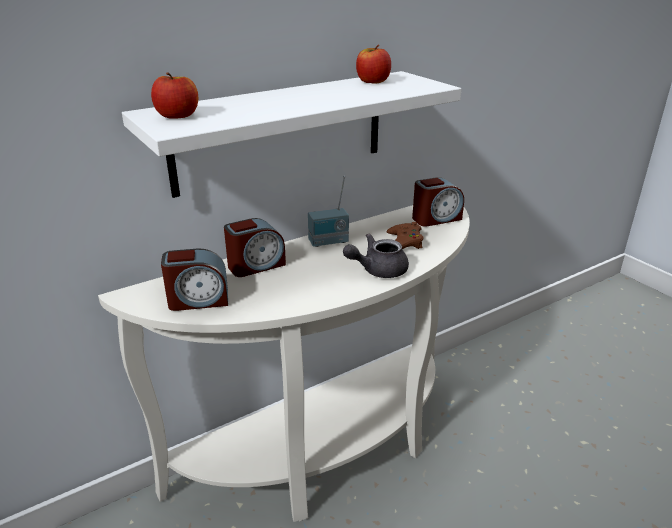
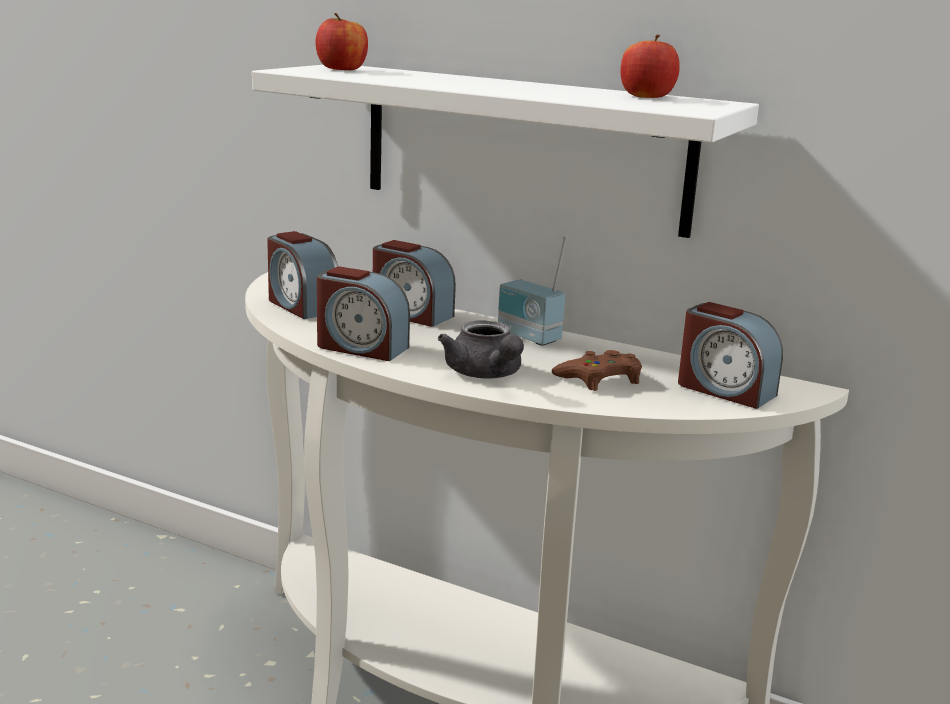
camera: 60 degrees right, 10 degrees down
grey teapot [343,233,409,278] -> grey teapot turned 150 degrees counterclockwise [438,320,524,379]
none -> alarm clock [317,266,410,361]

